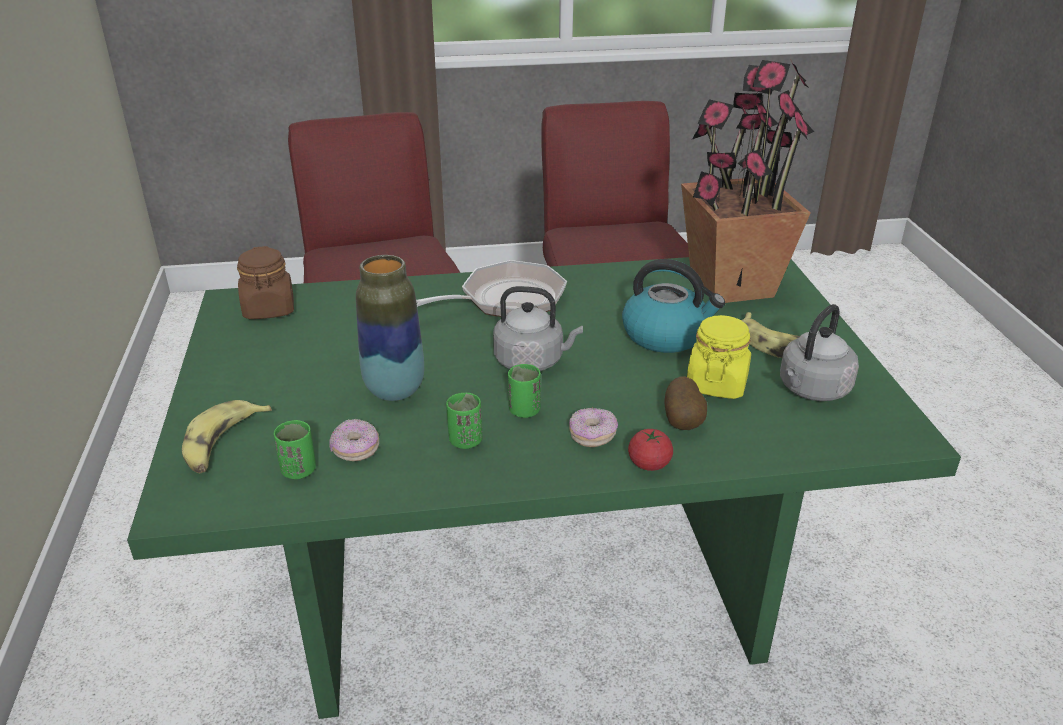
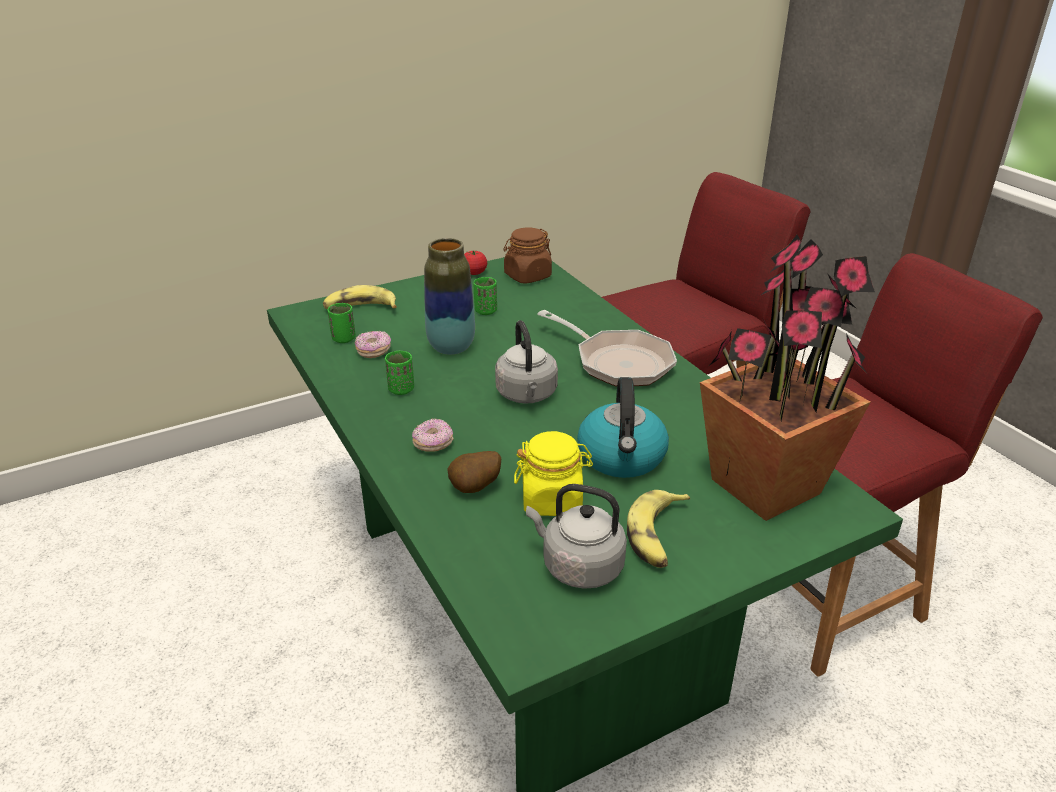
camera: 70 degrees right, 0 degrees up
green cup [508,364,541,418] -> green cup moved to [473,277,497,315]
tomato [628,429,673,471] -> tomato moved to [464,251,487,275]

